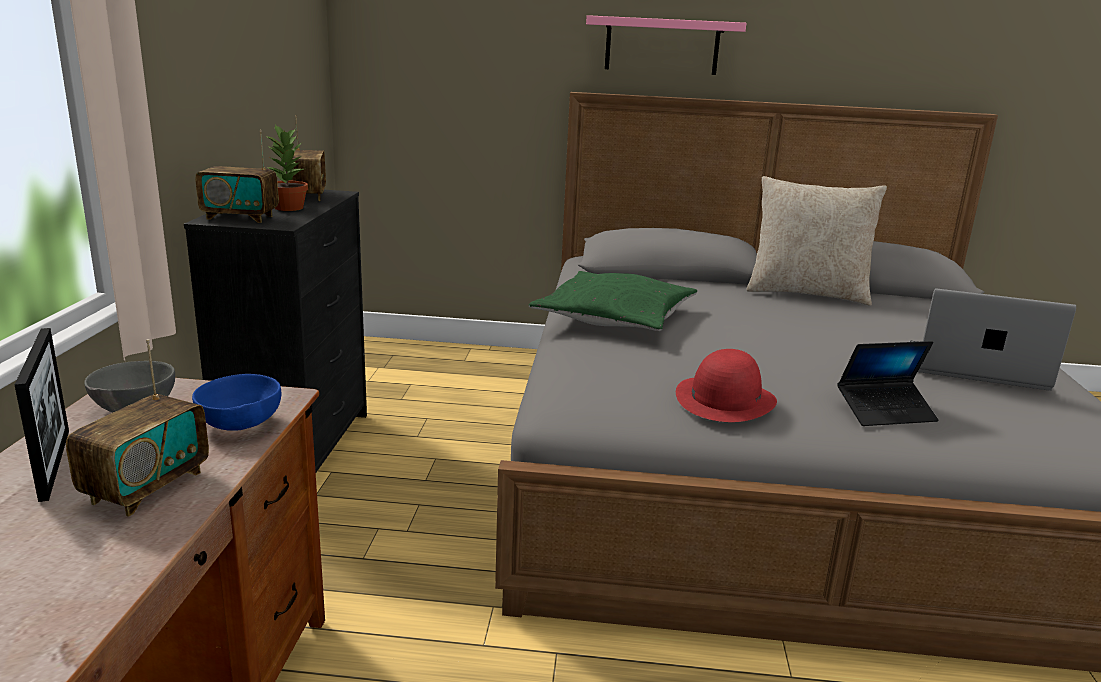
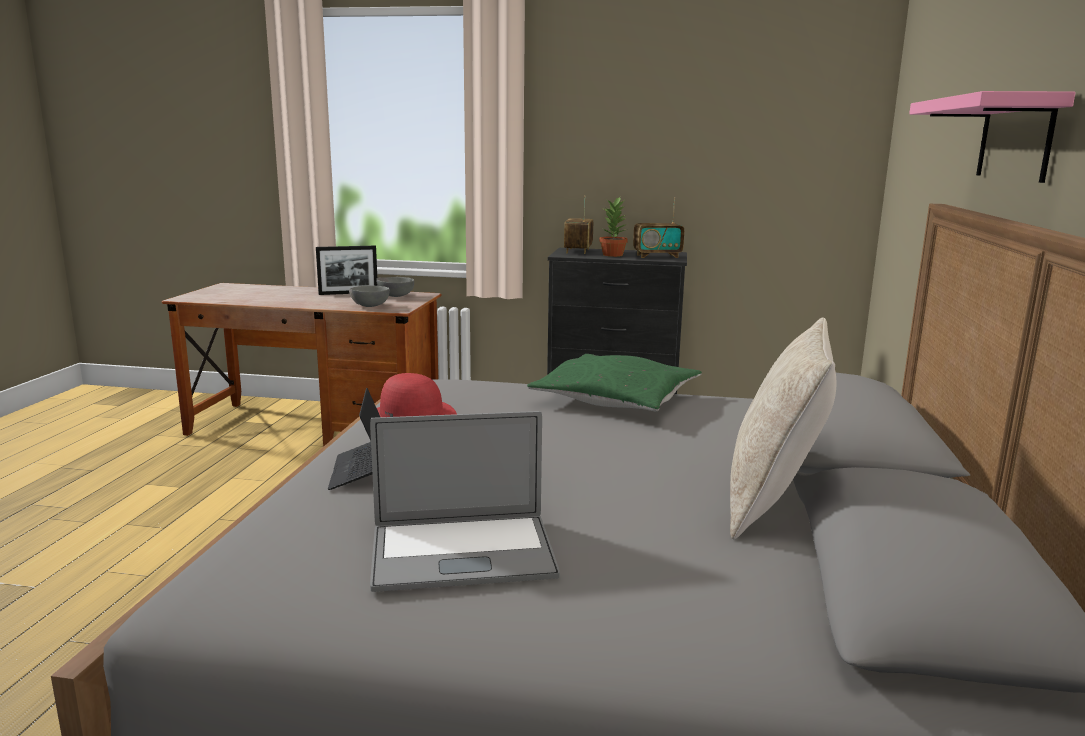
camera: 95 degrees right, 5 degrees down
radio [66,339,209,517] -> none
blue bowl [192,374,282,430] -> grey bowl [349,286,390,307]
laptop [909,288,1076,391] -> laptop turned 60 degrees clockwise [370,411,560,592]

